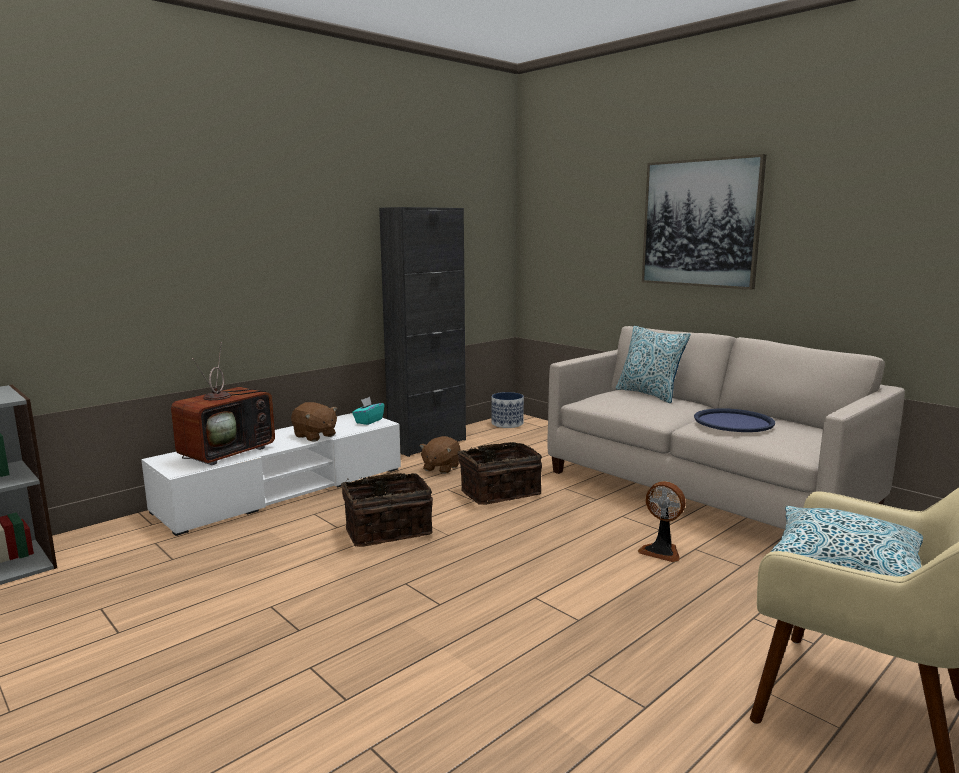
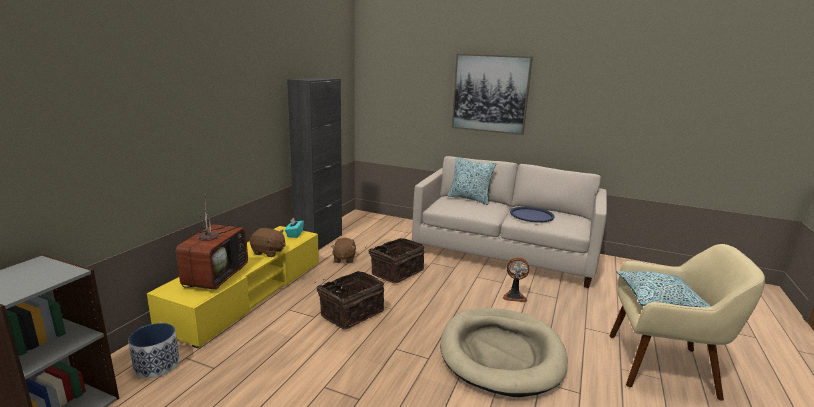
camera: 25 degrees left, 5 degrees up
white tv stand [141,413,401,536] -> yellow tv stand [147,226,319,348]
planter [492,392,524,428] -> planter moved to [128,323,180,378]
none -> beige dog bed [440,308,568,397]

